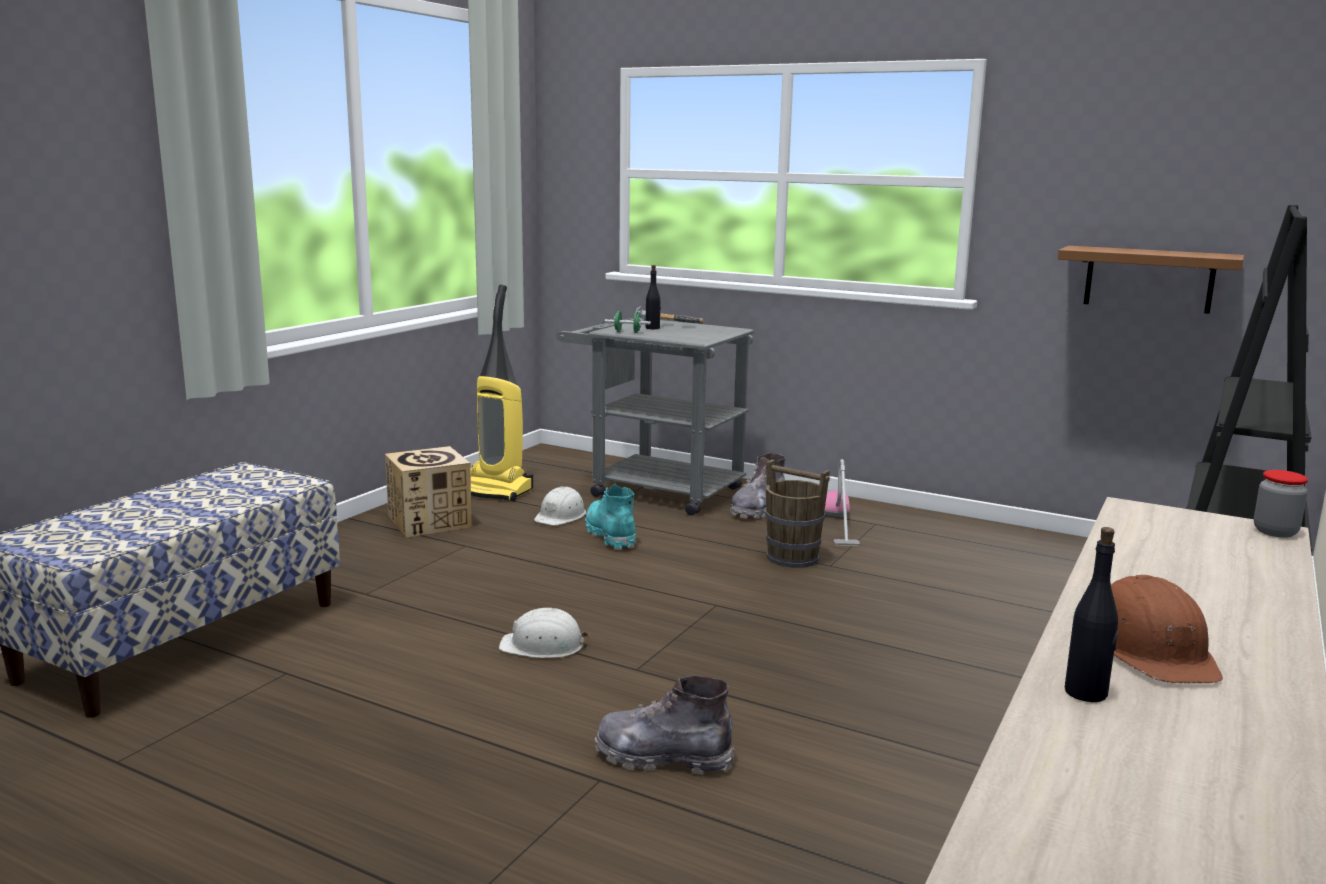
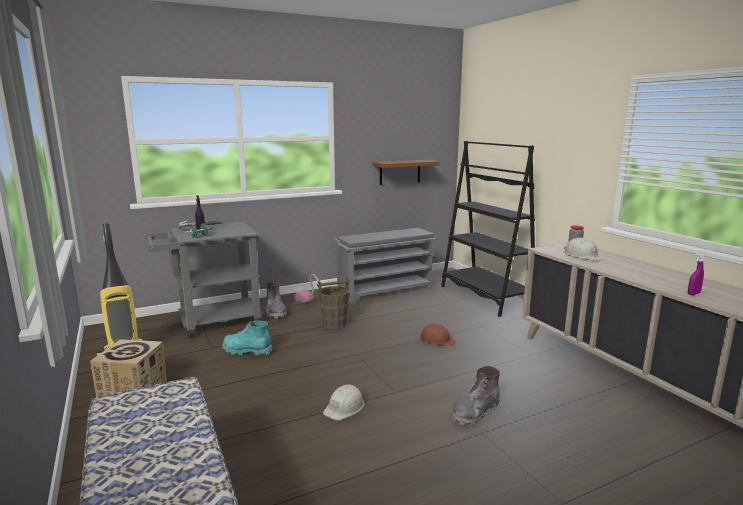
camera: 55 degrees left, 0 degrees up
white hard hat [534,486,586,525] -> white hard hat moved to [563,238,604,261]
black bottle [1065,527,1119,702] -> purple spray bottle [688,252,705,295]
brown hard hat [1111,575,1223,683] -> brown hard hat moved to [418,324,456,347]
none -> grey shoe rack [333,228,437,303]

